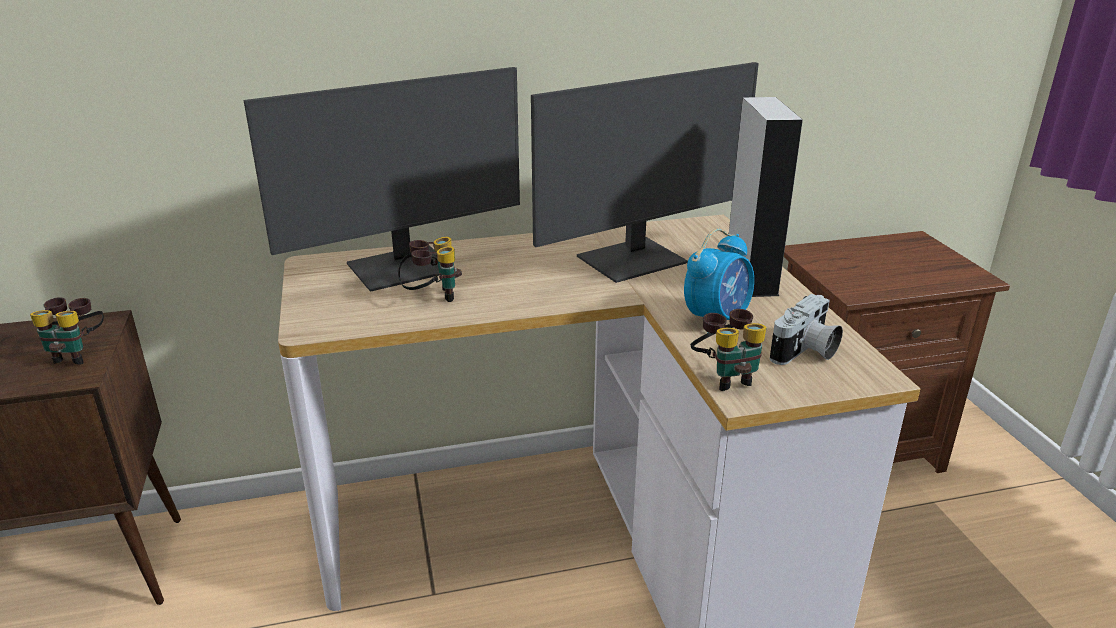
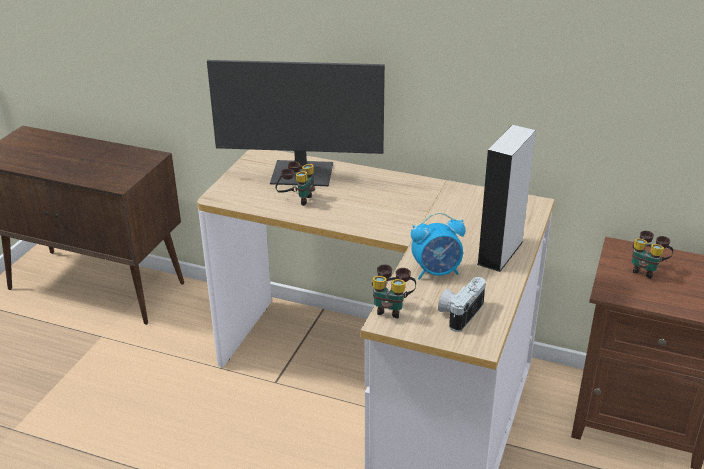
camera: 35 degrees right, 5 degrees up
binoculars [30,297,104,364] -> binoculars moved to [632,231,673,279]
monitor [531,62,759,283] -> none
camera [770,294,843,365] -> camera turned 135 degrees clockwise [438,277,486,332]

